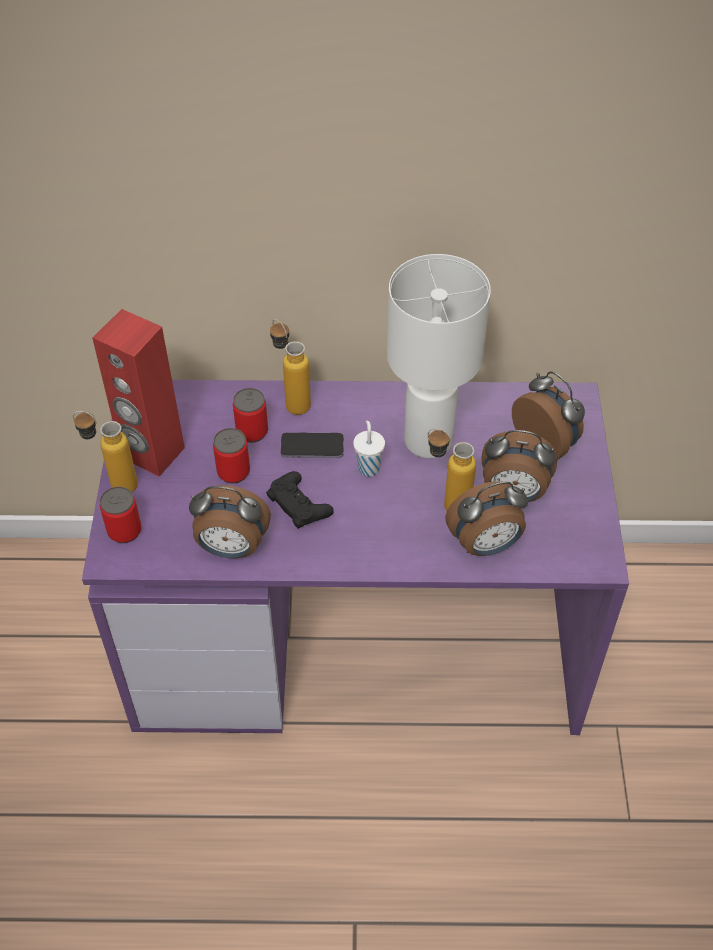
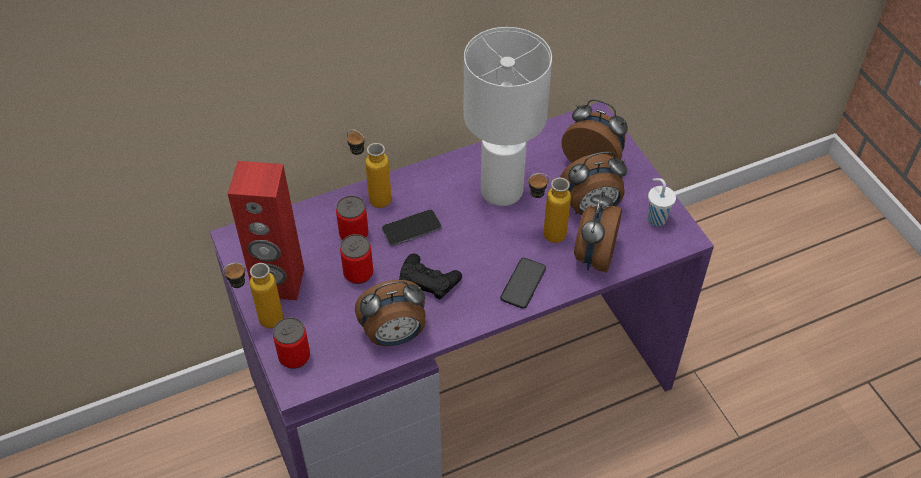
camera: 25 degrees left, 0 degrees up
white cup [353,421,385,477] -> white cup moved to [648,178,676,226]
alarm clock [445,481,528,556] -> alarm clock turned 150 degrees clockwise [574,190,622,273]
none -> phone [500,258,546,309]

